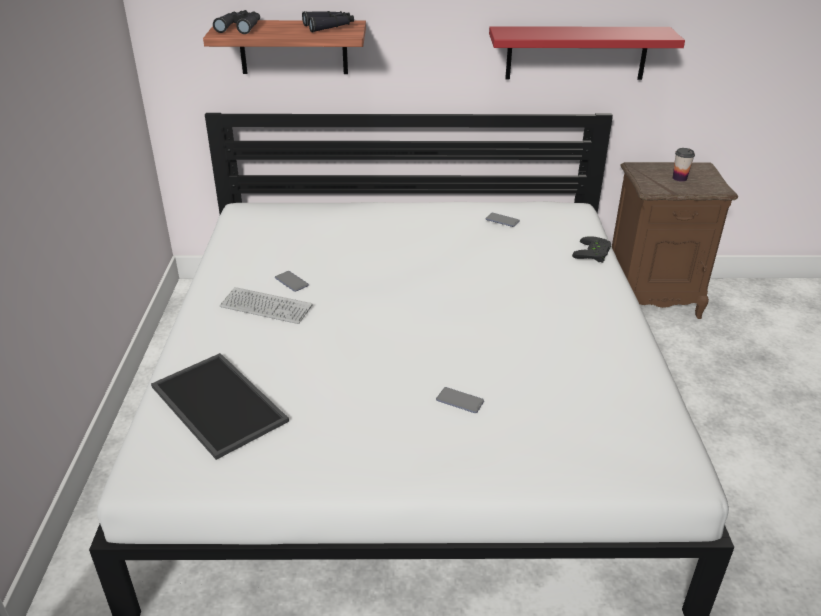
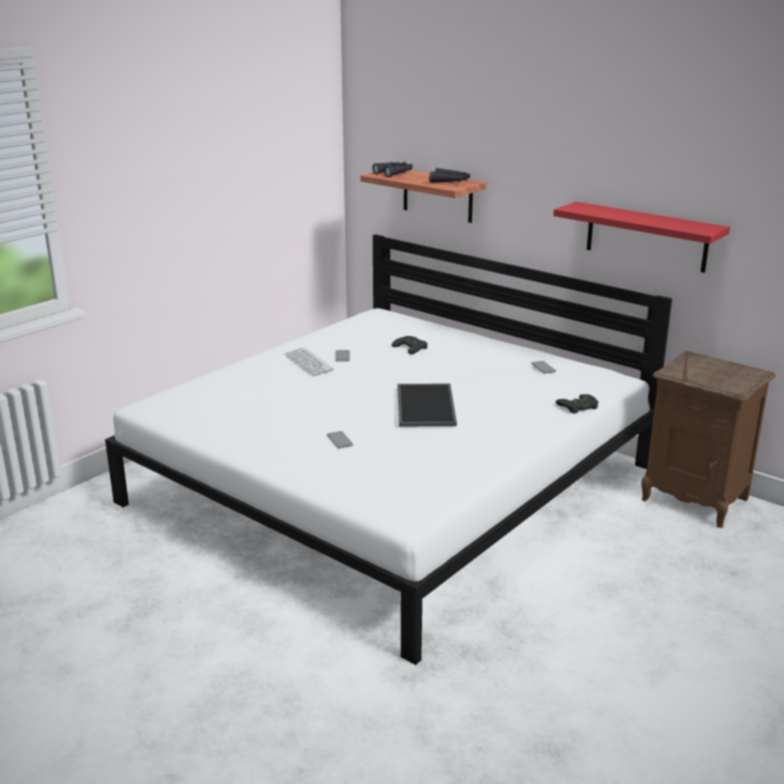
camera: 40 degrees right, 10 degrees down
tray [151,353,289,460] -> tray moved to [397,384,457,426]
cup [673,148,695,182] -> none
none -> black game controller [392,336,428,355]

